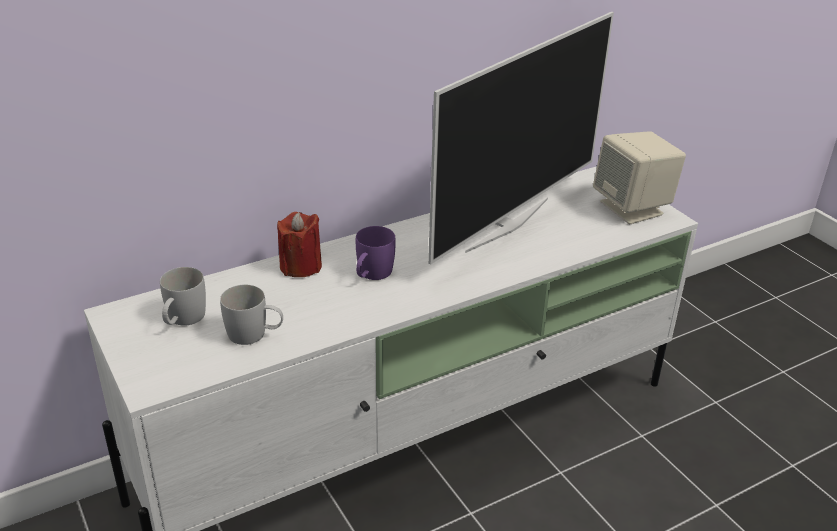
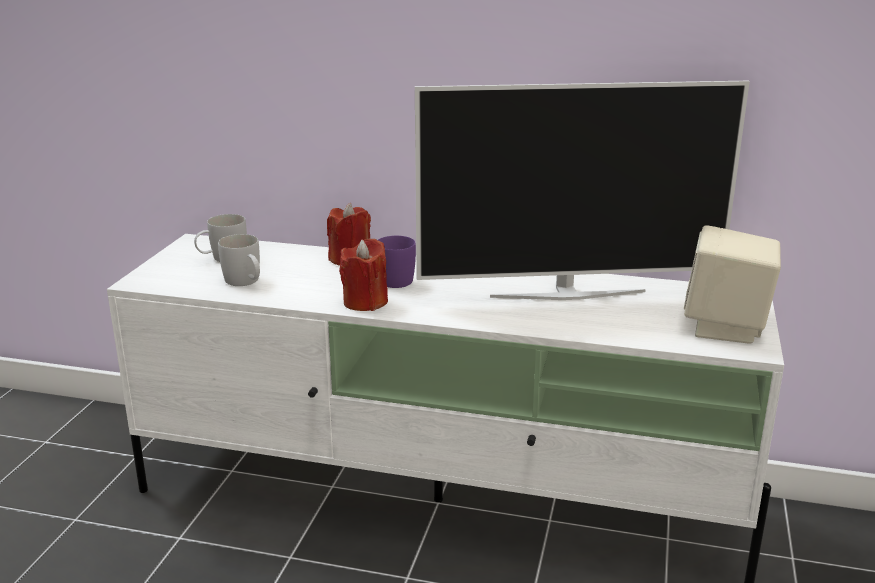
camera: 45 degrees right, 10 degrees down
none -> red candle [339,239,388,311]

